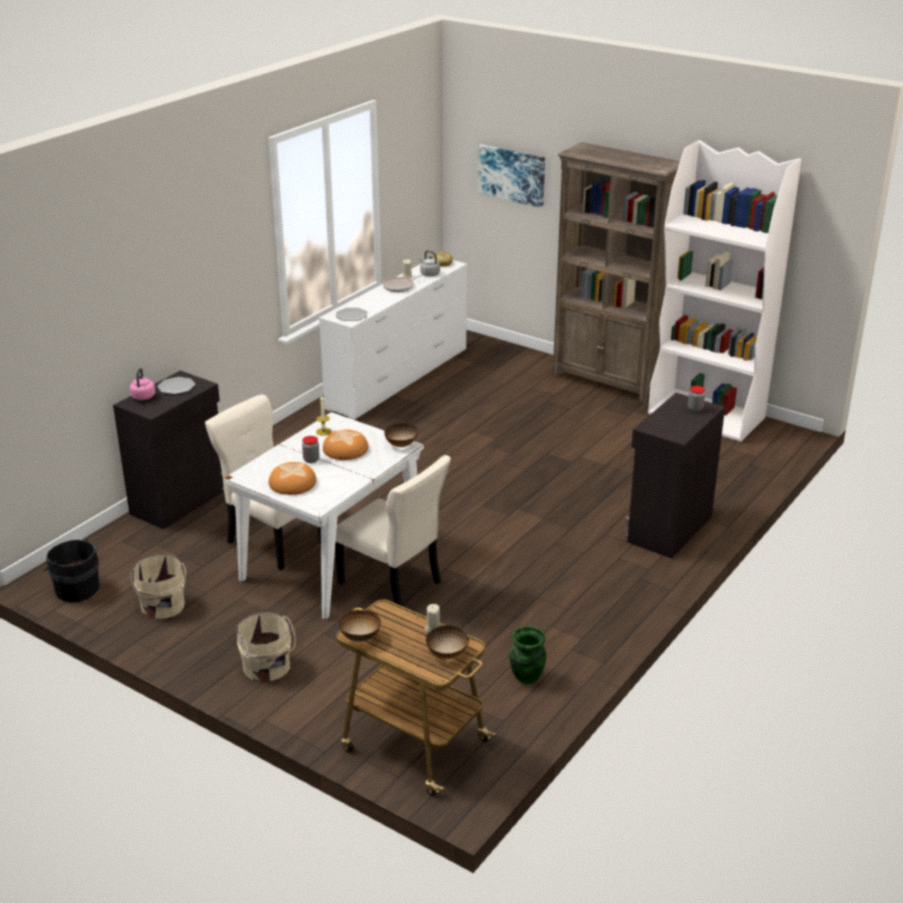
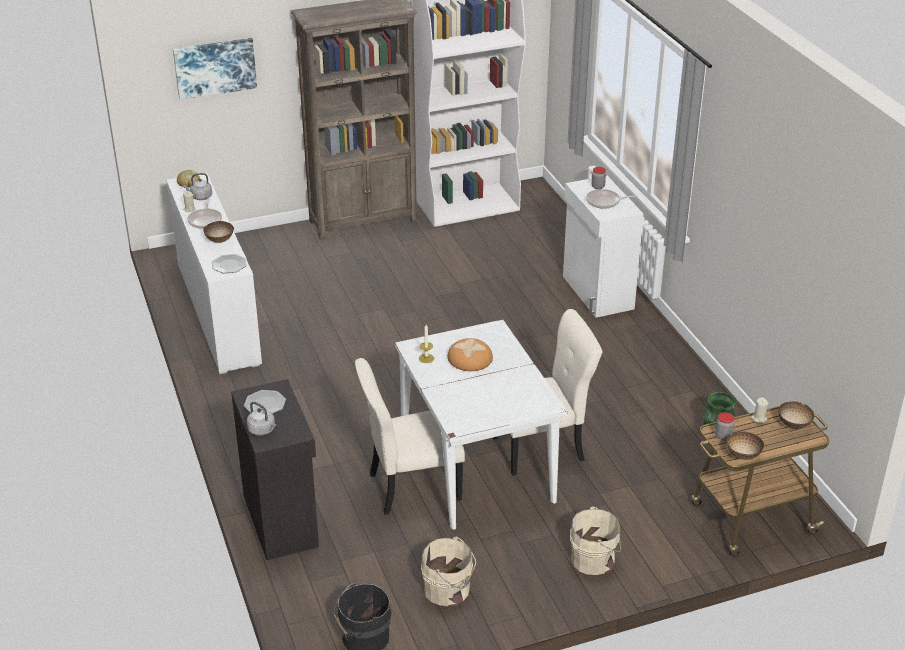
camera: 55 degrees left, 5 degrees up
pink kettle [130,368,155,400] -> grey kettle [247,402,276,436]
bread [269,462,316,495] -> none
jar [302,436,320,463] -> jar moved to [715,412,734,440]
bowl [384,423,418,447] -> bowl moved to [203,221,234,243]
black cabinet [624,393,725,559] -> white cabinet [563,176,644,318]
none -> frying pan [586,189,638,209]

